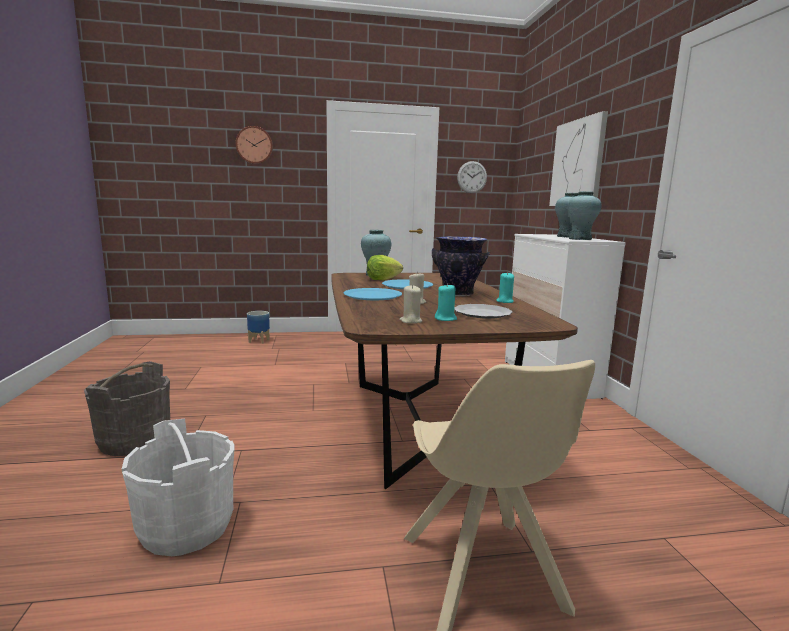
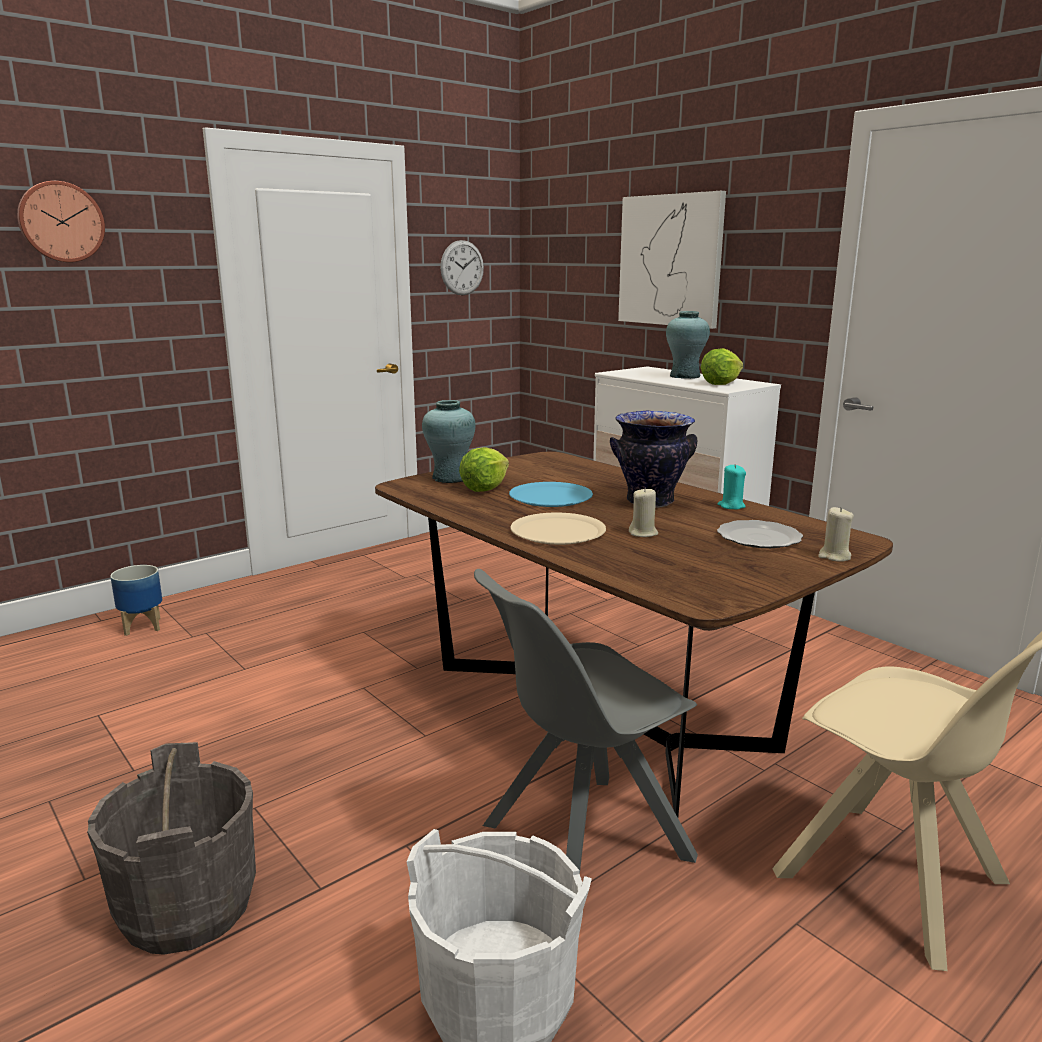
camera: 30 degrees left, 5 degrees up
blue plate [344,288,402,300] -> beige plate [510,513,606,545]
beige candle [399,284,422,324] -> beige candle moved to [818,507,854,562]
turquoise candle [435,283,457,321] -> none
turquoise vase [568,191,602,240] -> lettuce [701,348,743,385]
none -> grey chair [474,569,698,874]

